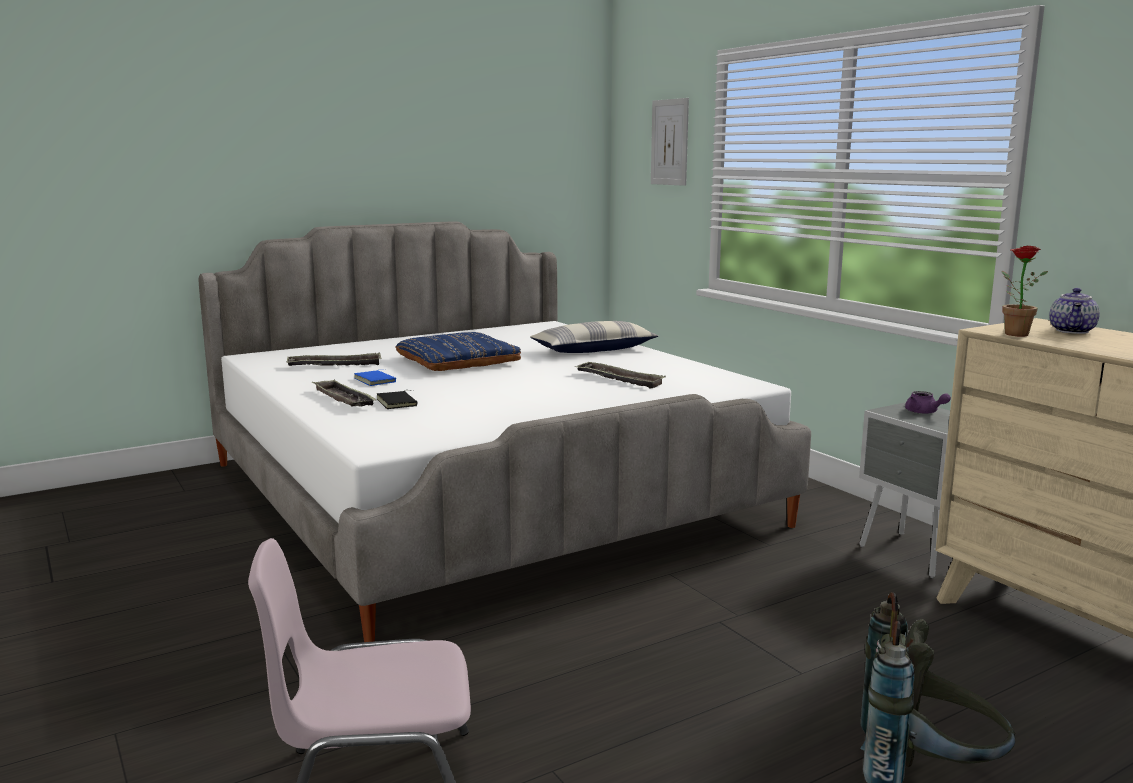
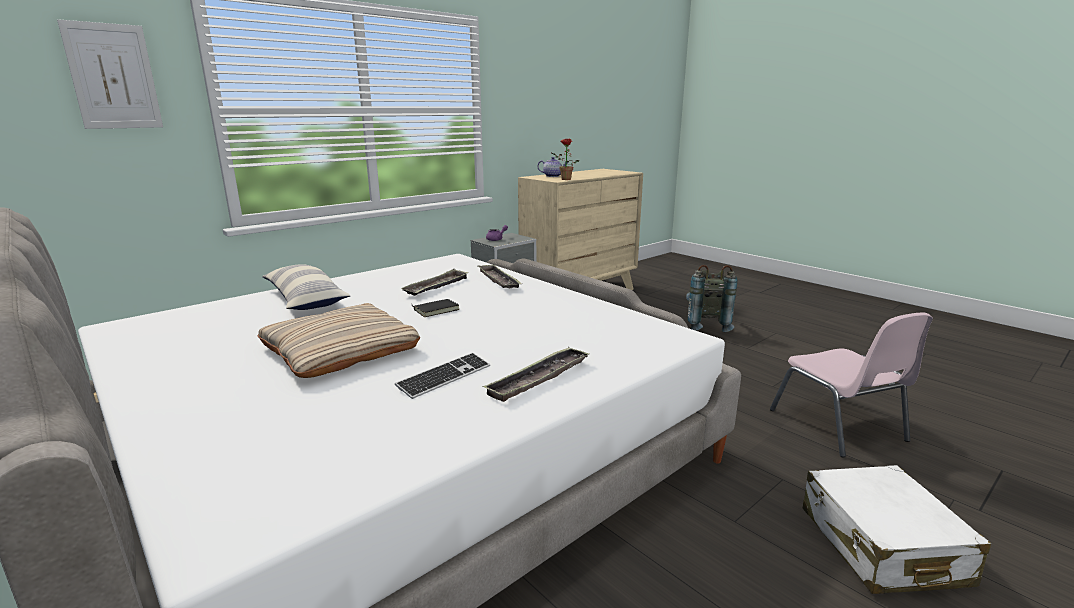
camera: 100 degrees left, 5 degrees up
tray [287,353,381,366] -> tray moved to [477,264,521,288]
blue book [354,369,396,386] -> keyboard [395,353,490,399]
black book [377,390,417,409] -> black book moved to [412,299,459,317]
blue pillow [395,332,521,371] -> beige pillow [258,303,420,378]
none -> white suitcase [803,465,991,594]

